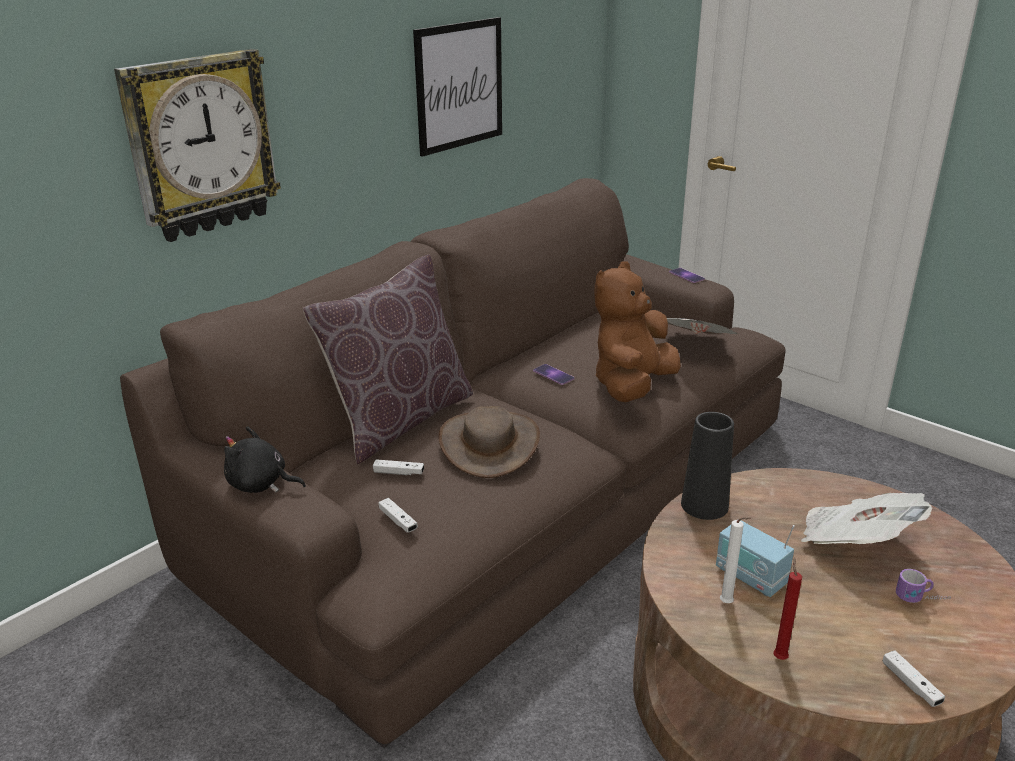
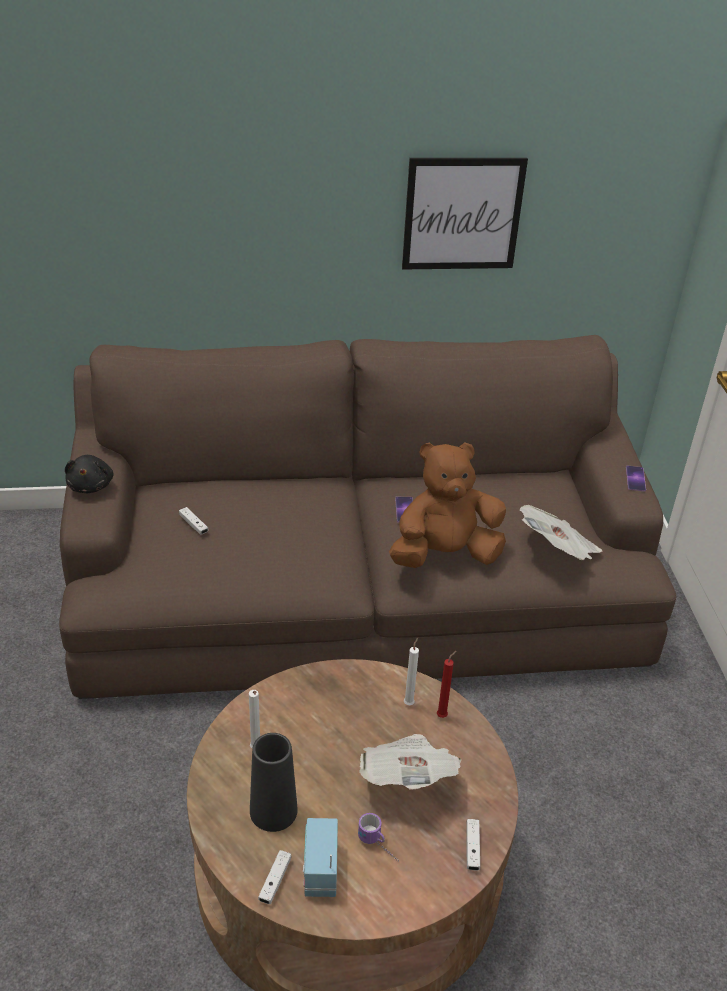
camera: 40 degrees right, 10 degrees up
wall clock [114,49,281,242] -> none
black plush toy [224,426,306,493] -> black plush toy turned 150 degrees counterclockwise [65,455,113,493]
brown pillow [303,255,473,464] -> none
white game controller [378,498,418,533] -> white game controller moved to [466,819,480,870]
brown hat [439,406,540,478] -> none
black vase [681,412,734,520] -> black vase moved to [250,733,297,832]
radio [716,521,795,597] -> radio moved to [303,818,338,897]
red candle [773,557,802,660] -> red candle moved to [437,651,456,718]
none -> white candle [404,637,419,705]

